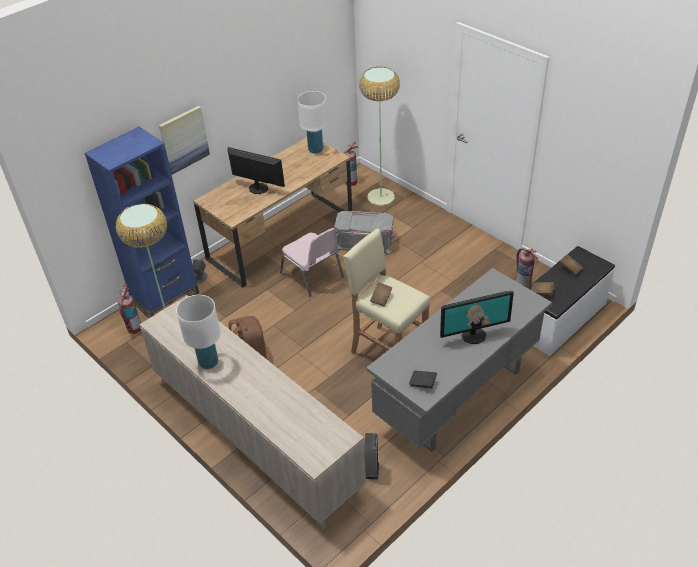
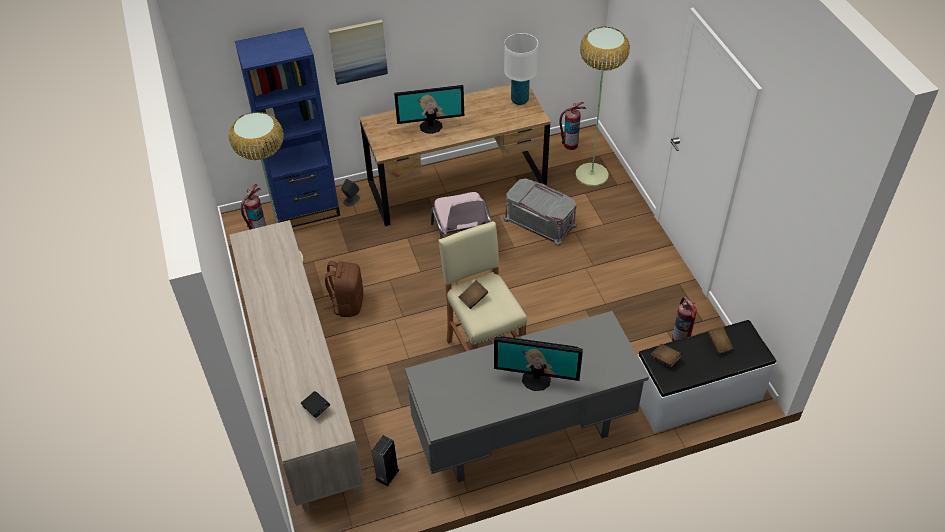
camera: 25 degrees right, 5 degrees up
white table lamp [176,295,221,369] -> none
monitor [227,147,285,194] -> monitor turned 120 degrees clockwise [394,85,464,134]
black book [409,370,437,389] -> black book moved to [300,391,330,418]

